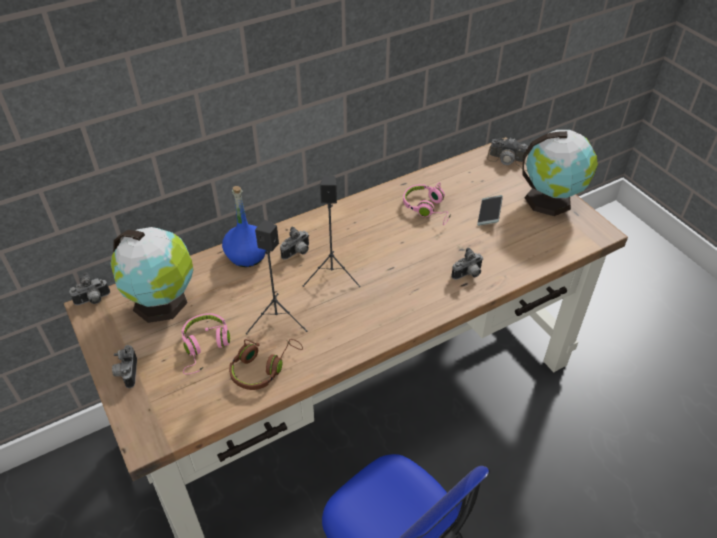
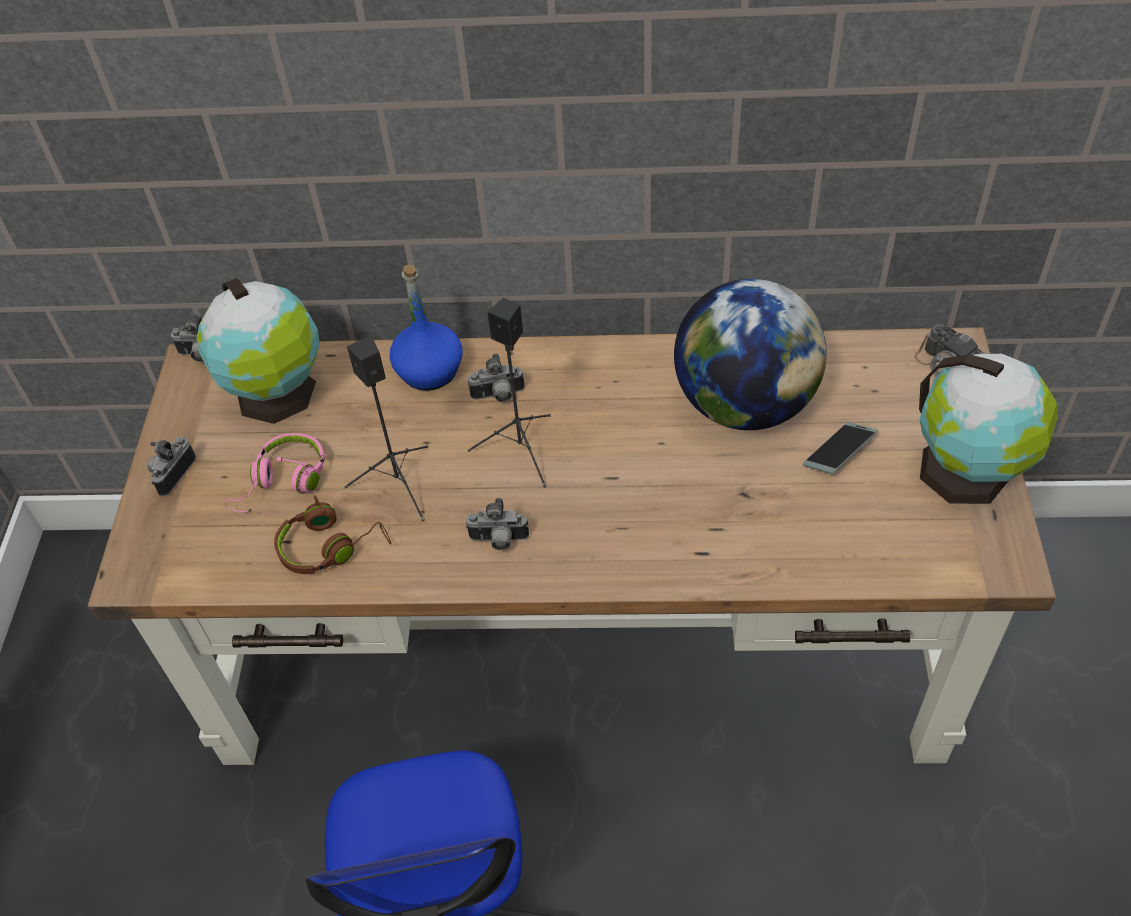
camera: 35 degrees right, 5 degrees up
pink headphones [403,182,451,225] -> globe [674,279,827,430]
camera [451,247,483,280] -> camera moved to [466,498,529,550]

